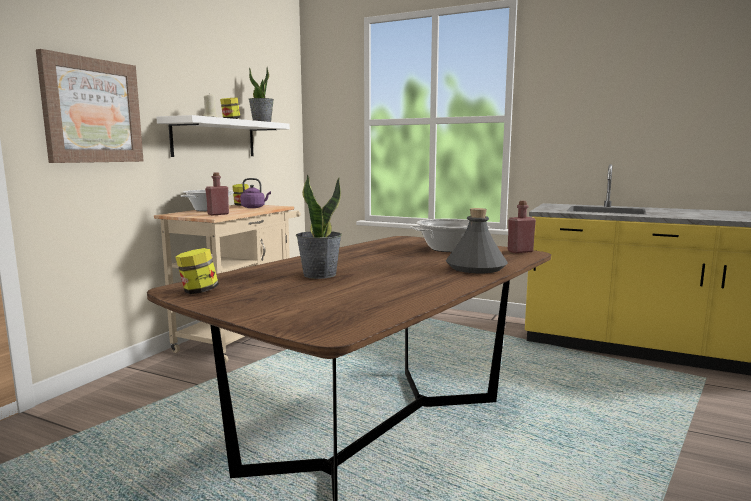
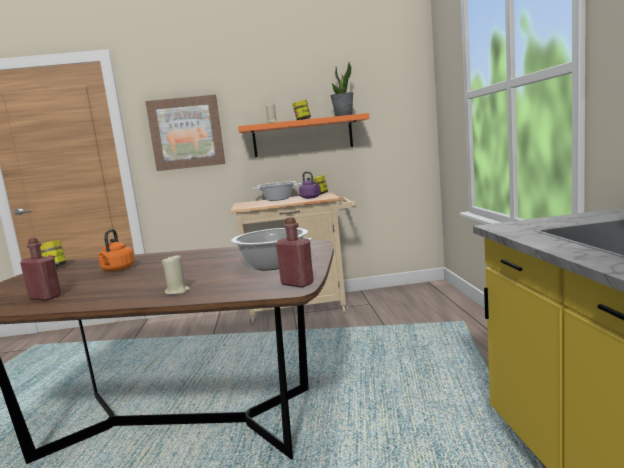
camera: 60 degrees right, 0 degrees up
white shelf [156,115,290,157] -> orange shelf [238,113,369,157]
red bottle [205,172,229,215] -> red bottle moved to [20,238,61,300]
potted plant [296,174,342,279] -> orange kettle [98,229,135,271]
grey bottle [446,208,508,273] -> beige candle [162,254,190,295]

